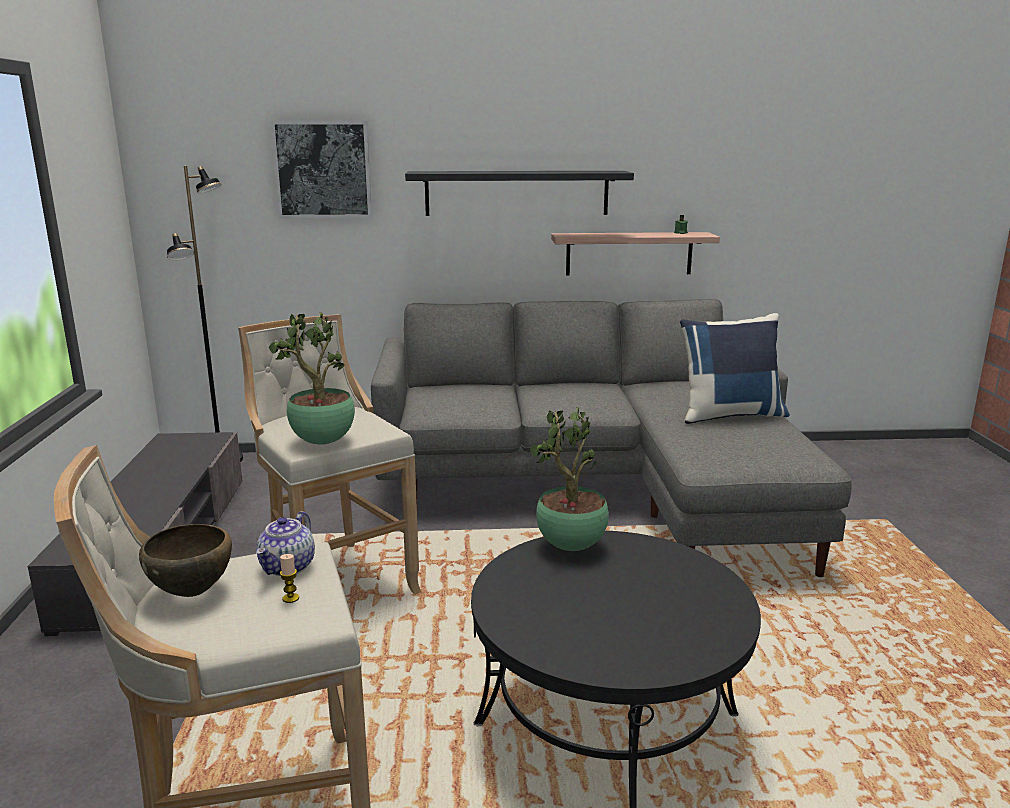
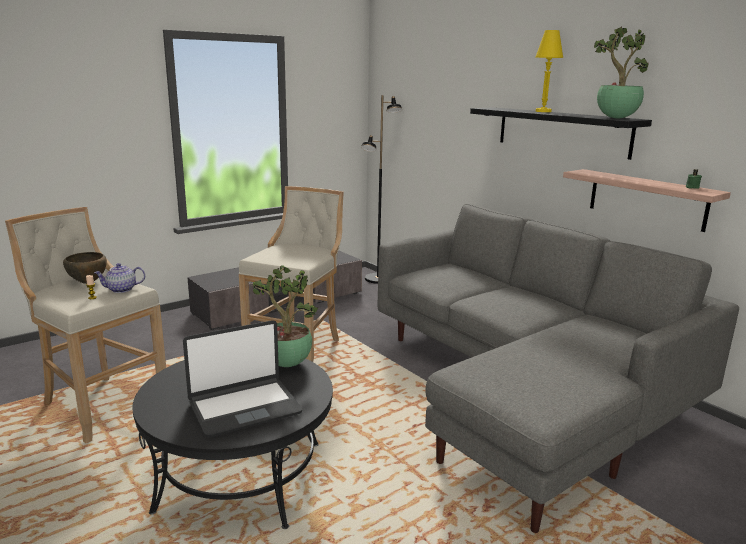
camera: 55 degrees right, 0 degrees up
potted plant [269,312,355,444] -> potted plant moved to [594,27,649,118]
picture [270,121,372,218] -> none
blue pillow [680,313,790,424] -> none
none -> laptop [183,320,302,437]
none -> yellow table lamp [535,30,563,112]

